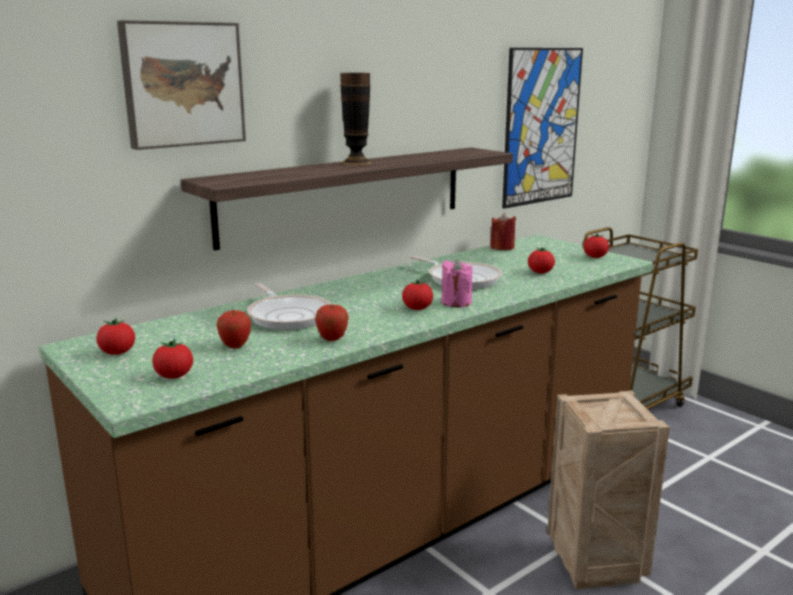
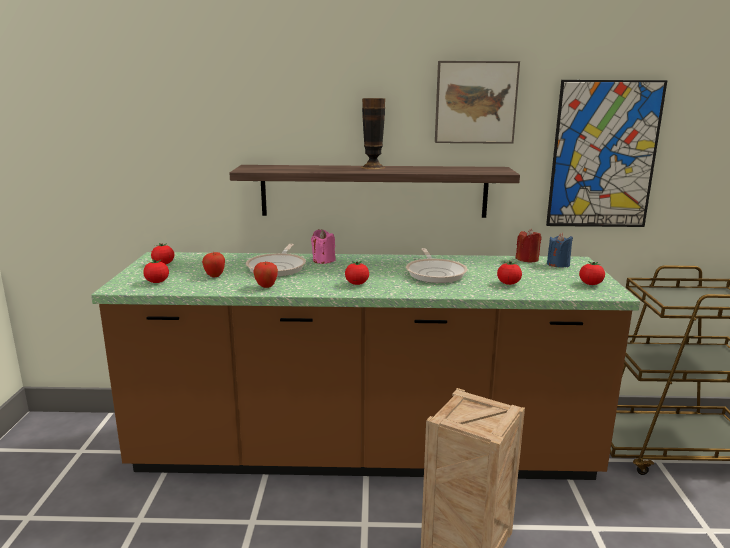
camera: 40 degrees right, 0 degrees up
picture [117,20,246,150] -> picture moved to [435,61,520,144]
pink candle [441,259,473,307] -> pink candle moved to [311,229,335,264]
none -> blue candle [547,233,573,268]

